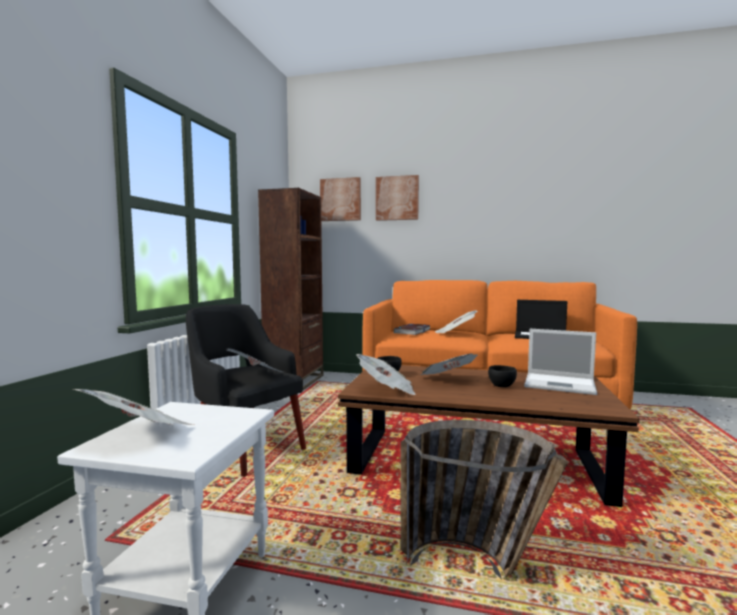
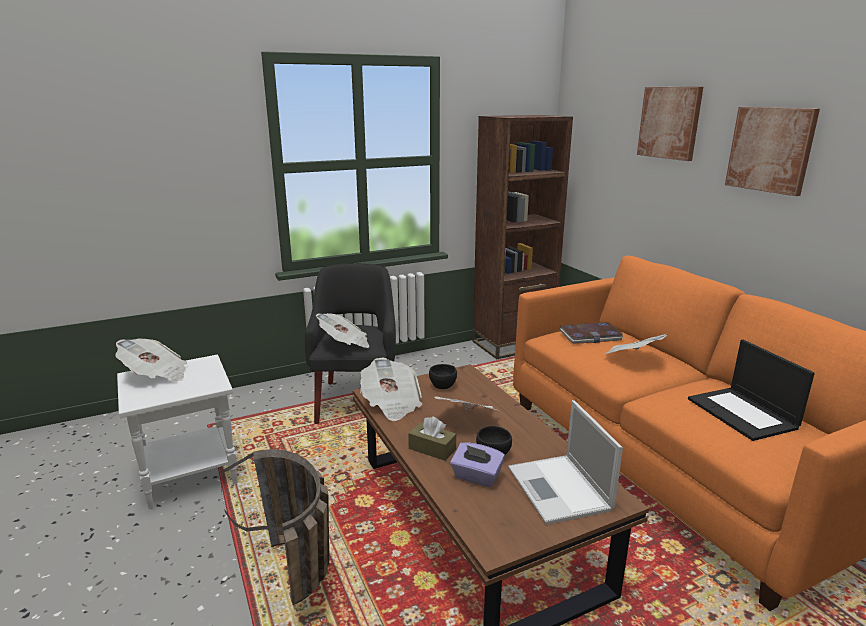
camera: 50 degrees right, 15 degrees up
picture [320,177,361,221] -> picture moved to [725,107,820,196]
none -> brown tissue box [408,417,456,461]
none -> purple tissue box [450,442,505,487]

